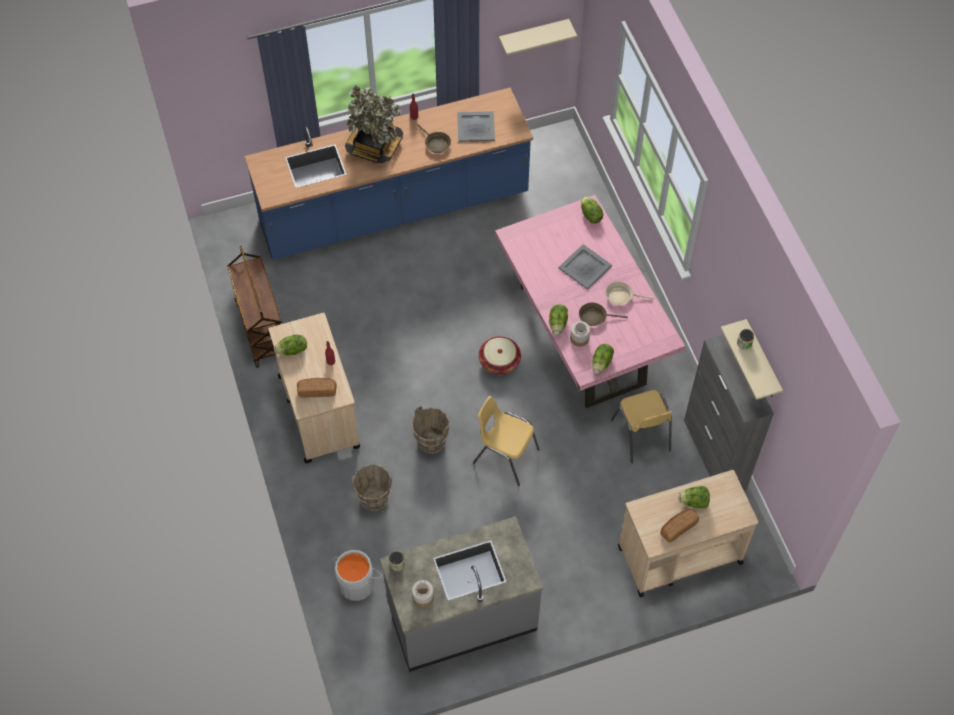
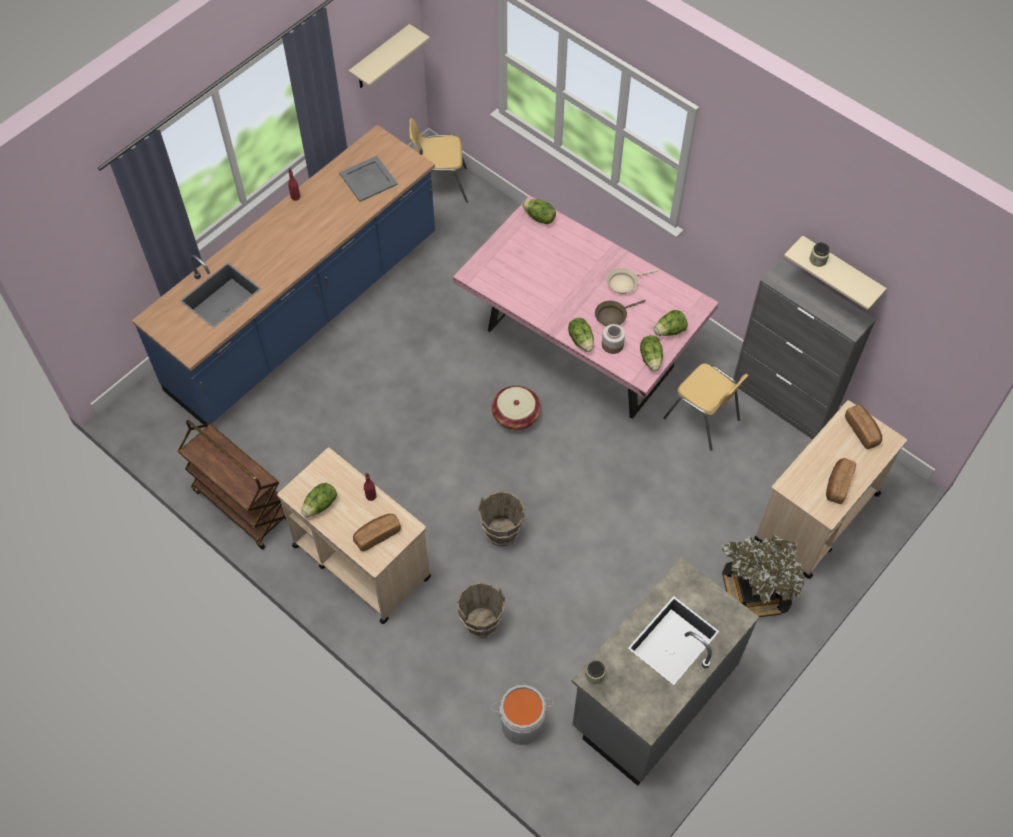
camera: 30 degrees left, 0 degrees up
potted plant [345,85,403,163] -> potted plant moved to [721,534,805,617]
jar [412,580,434,607] -> none
brown frying pan [417,124,451,153] -> none
yellow chair [473,396,540,486] -> yellow chair moved to [409,118,468,203]
grey tray [558,244,612,290] -> none
lettuce [678,486,710,509] -> lettuce moved to [654,310,688,336]
none -> bread [845,405,882,449]

